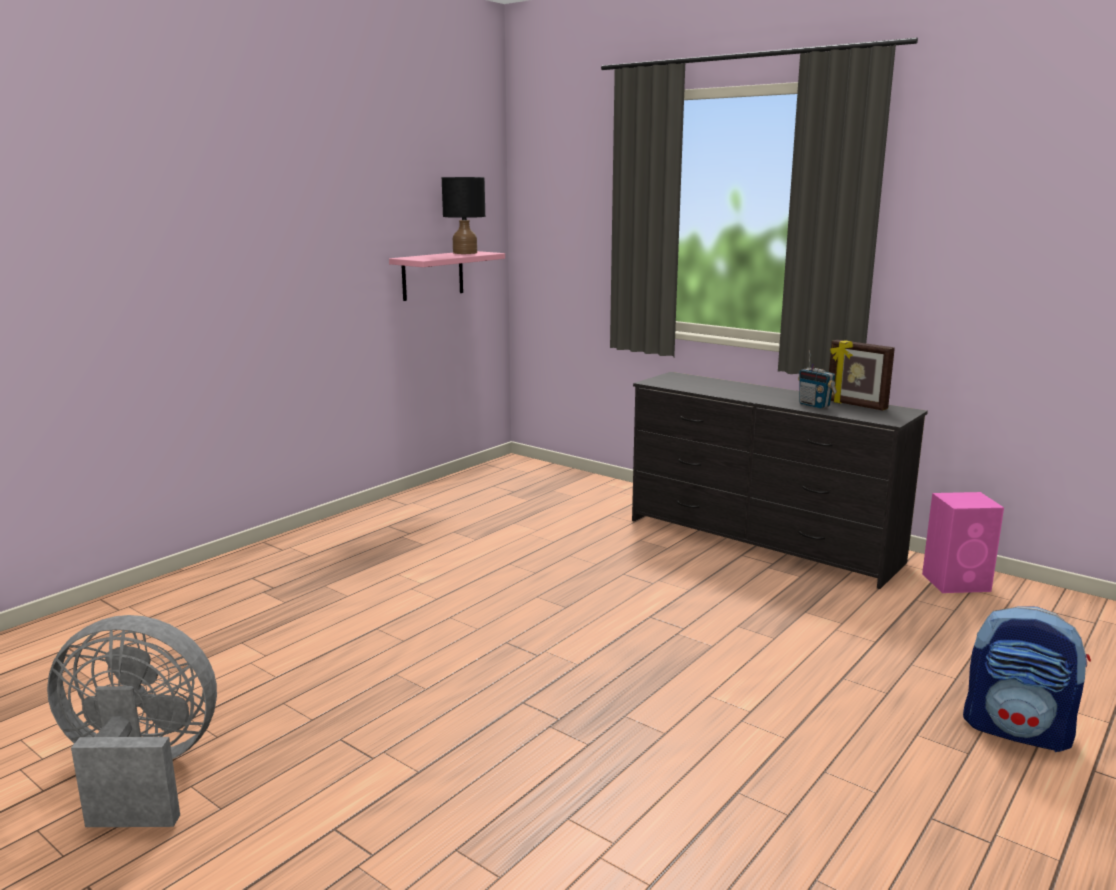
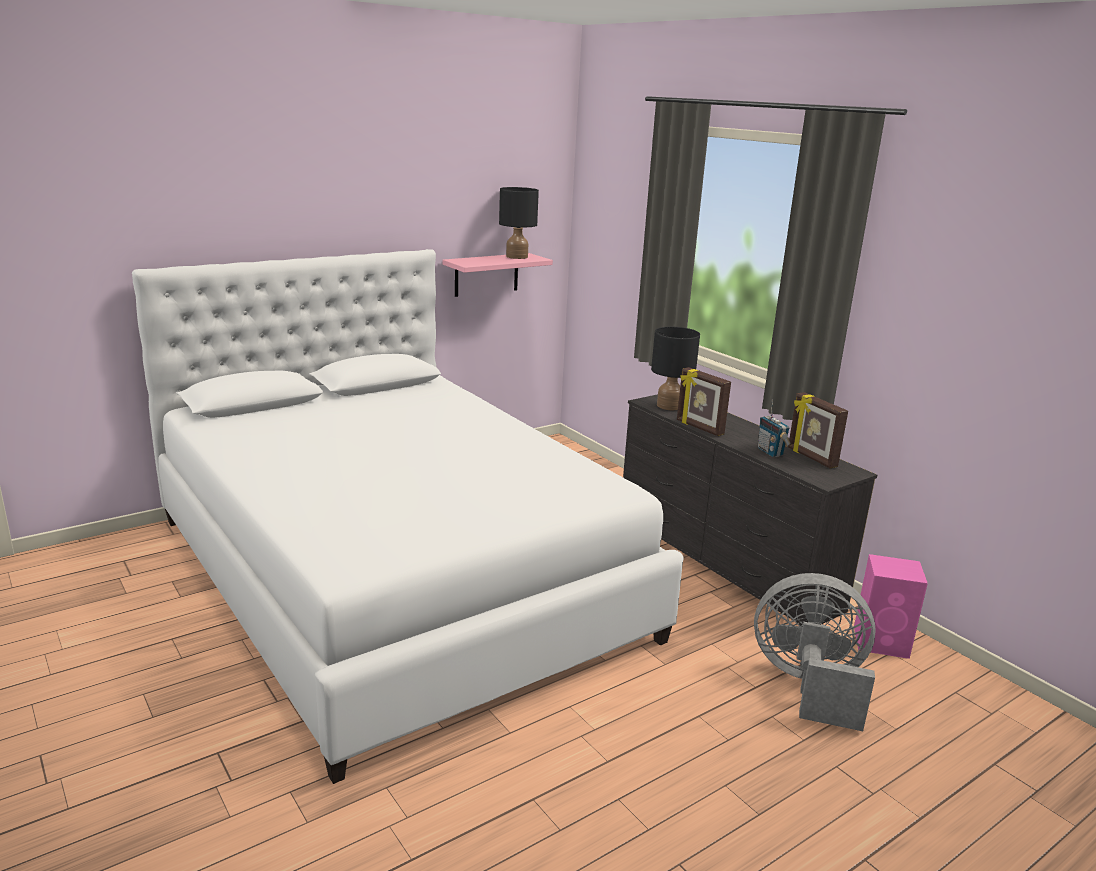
camera: 15 degrees right, 5 degrees up
grey fan [47,615,217,827] -> grey fan moved to [754,573,876,731]
backpack [963,606,1091,752] -> none
none -> white bed [132,249,684,784]
none -> black table lamp [651,327,700,410]
none -> picture frame [677,367,731,436]

